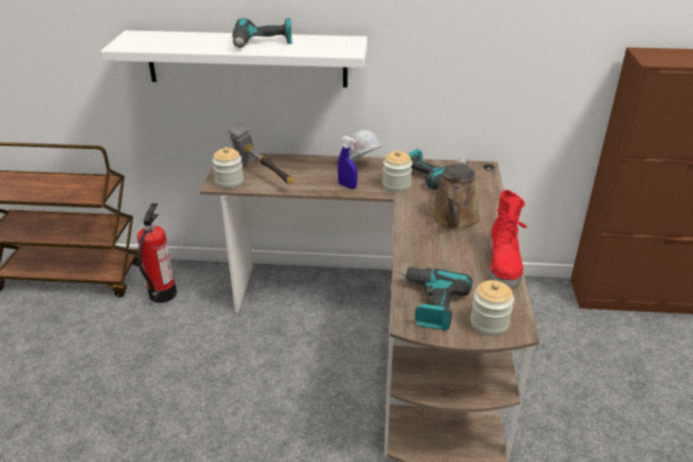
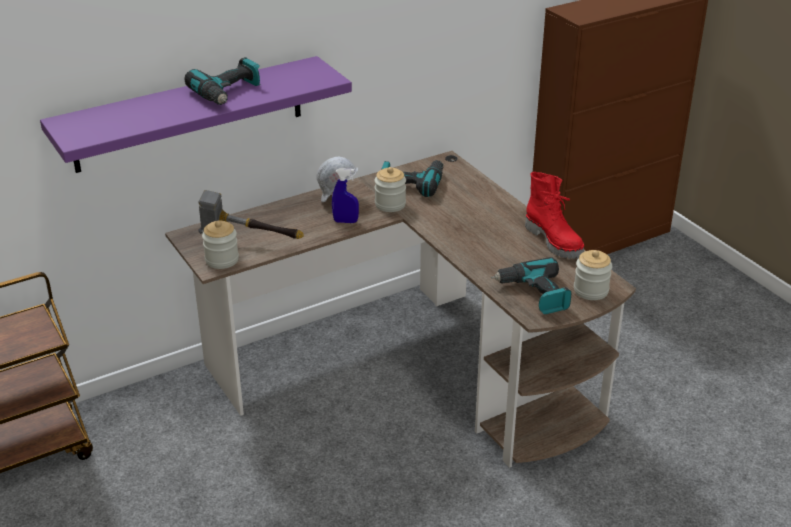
camera: 35 degrees left, 0 degrees up
white shelf [100,30,368,88] -> purple shelf [40,56,352,173]
fire extinguisher [137,203,177,303] -> none
brown watering can [430,158,480,230] -> none

